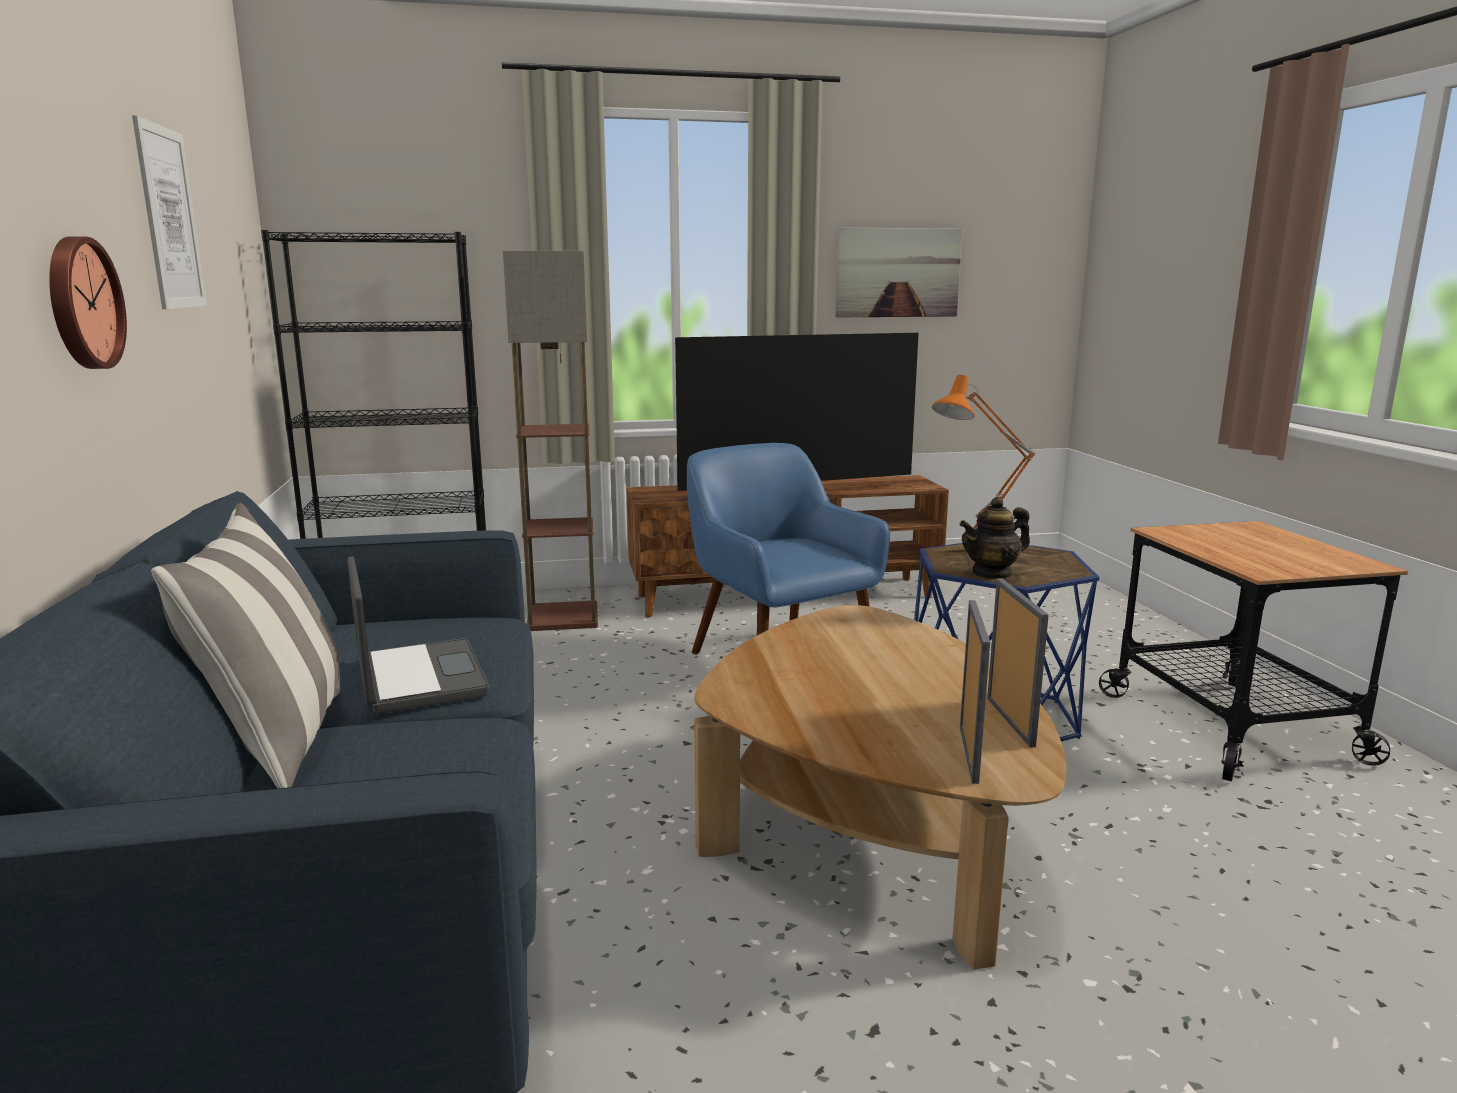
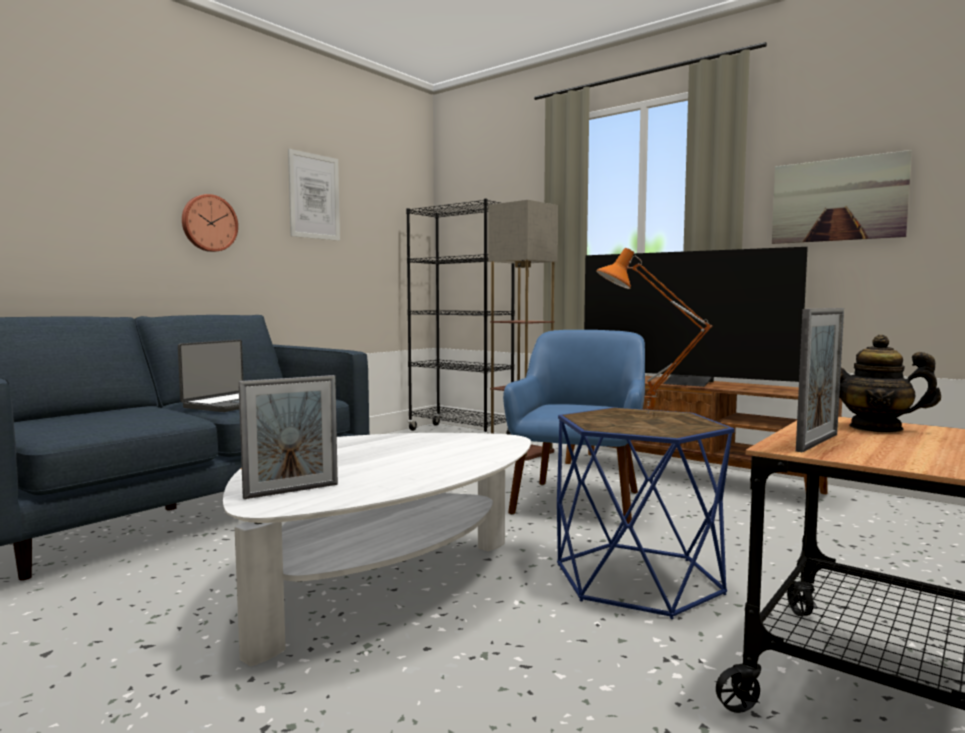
camera: 50 degrees right, 10 degrees down
pillow [151,503,342,788] -> none
brown coffee table [694,605,1066,969] -> white coffee table [223,433,531,666]
teapot [960,497,1030,580] -> teapot moved to [839,335,941,433]
picture frame [987,578,1049,747] -> picture frame moved to [796,308,844,452]

